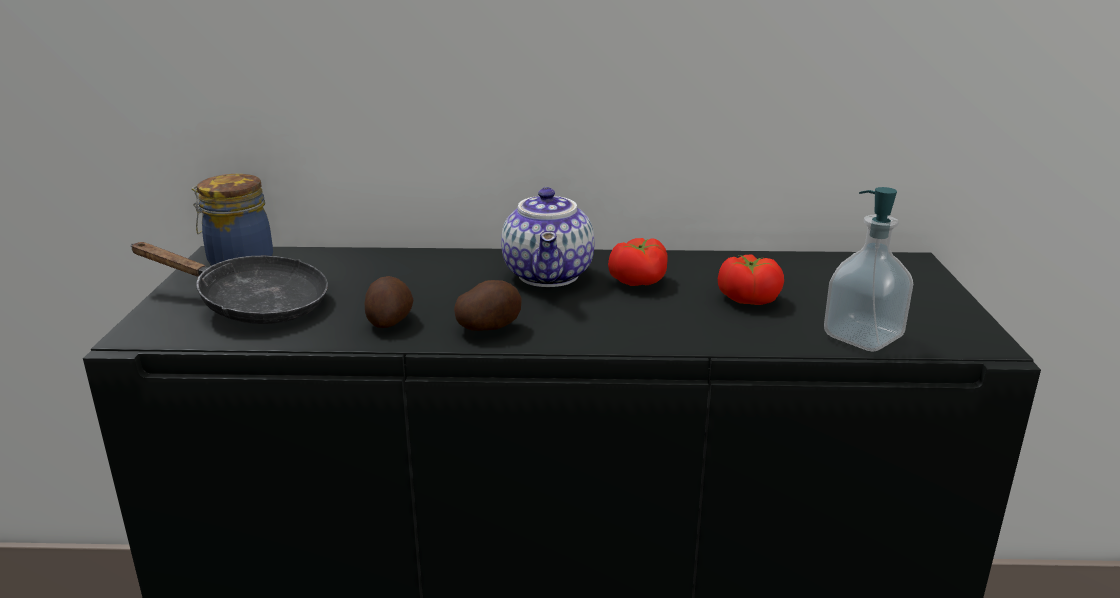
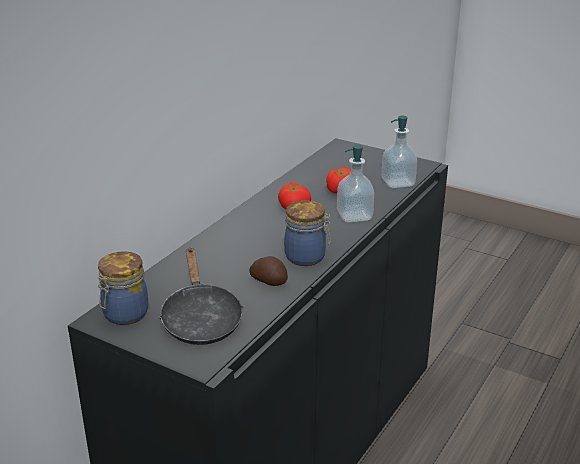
camera: 60 degrees left, 5 degrees up
black frying pan [130,242,328,324] -> black frying pan turned 120 degrees clockwise [159,247,244,345]
potato [454,280,522,331] -> jar [284,201,331,266]
teapot [501,187,595,287] -> none
none -> soap dispenser [337,145,374,223]

